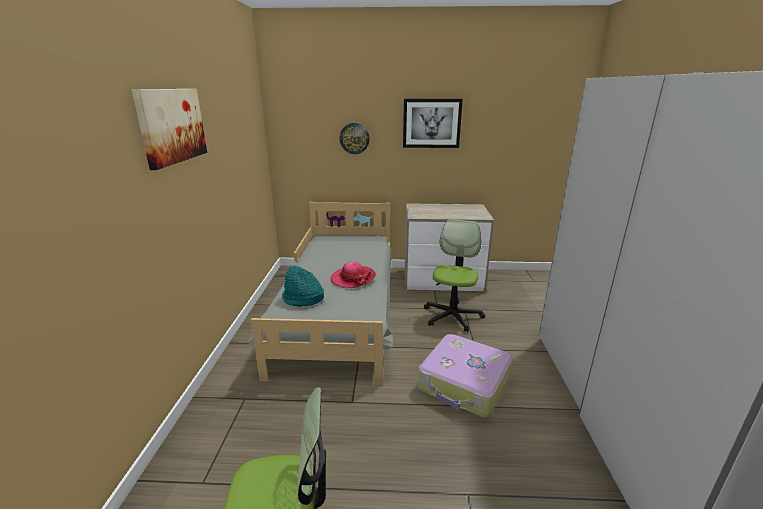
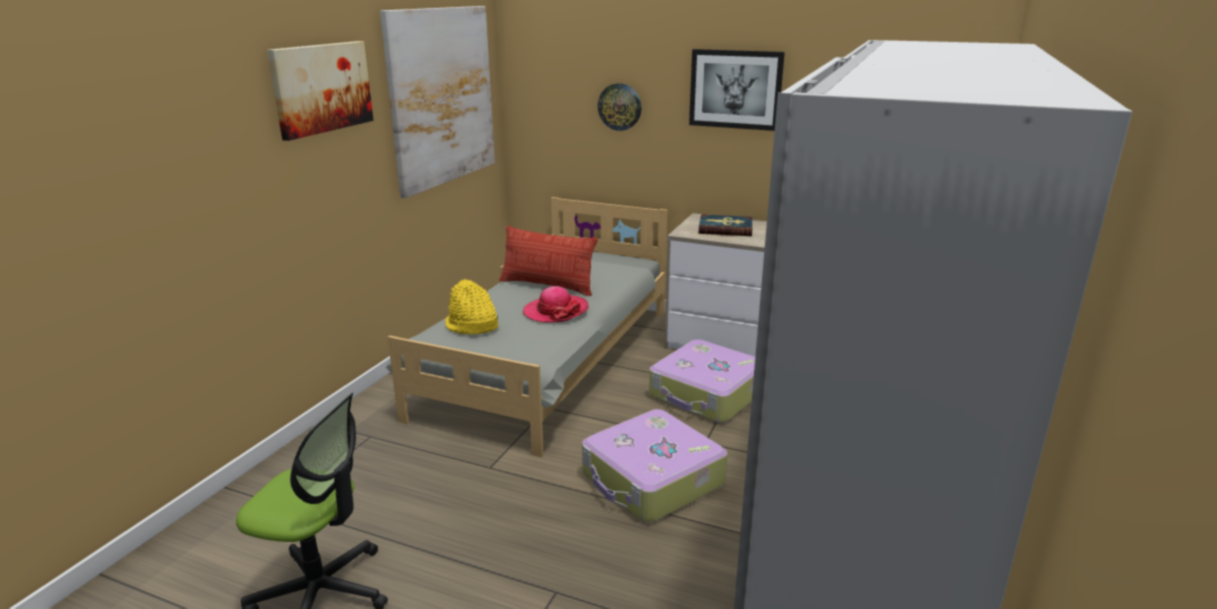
camera: 20 degrees right, 0 degrees up
turquoise hat [282,266,324,307] -> yellow hat [445,279,498,335]
office chair [424,219,485,332] -> suitcase [649,339,755,423]
none -> picture [380,6,495,198]
none -> pillow [499,226,598,296]
none -> book [698,214,752,236]

